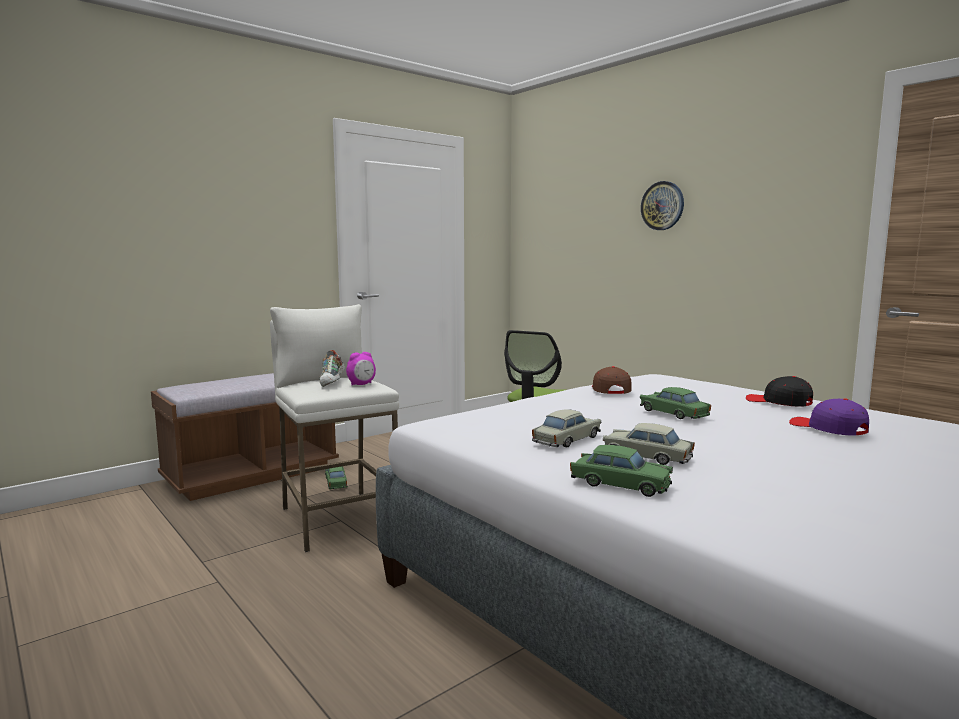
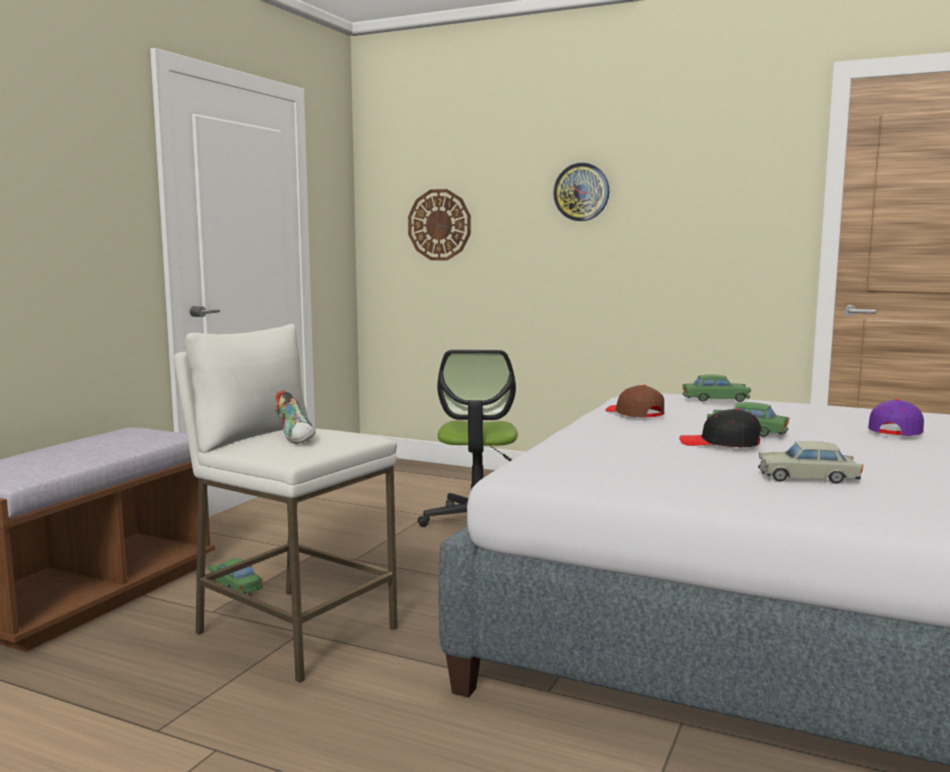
camera: 25 degrees left, 0 degrees up
alarm clock [346,352,376,385] -> none
beige toy car [532,409,601,447] -> none
green toy car [570,445,673,497] -> green toy car moved to [683,374,751,402]
black cap [746,376,813,407] -> black cap moved to [679,408,762,447]
purple cap [789,399,869,436] -> purple cap turned 90 degrees clockwise [868,399,924,436]
none -> wall clock [408,189,471,260]

